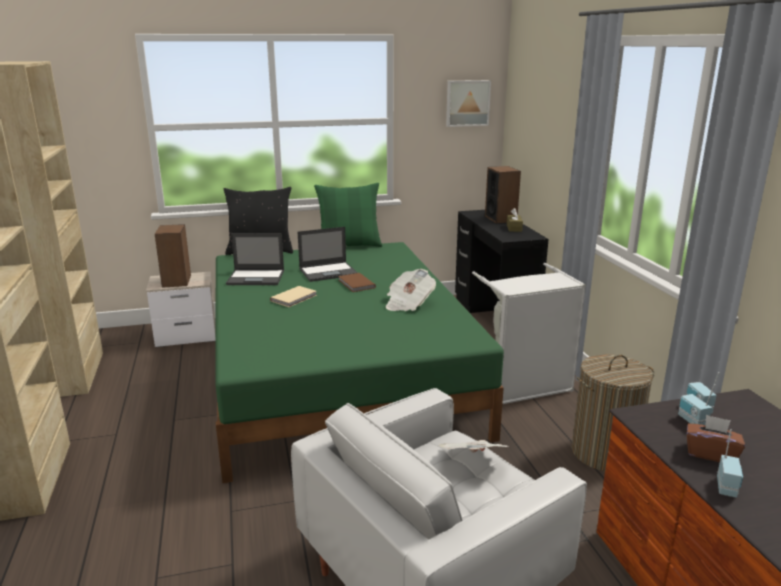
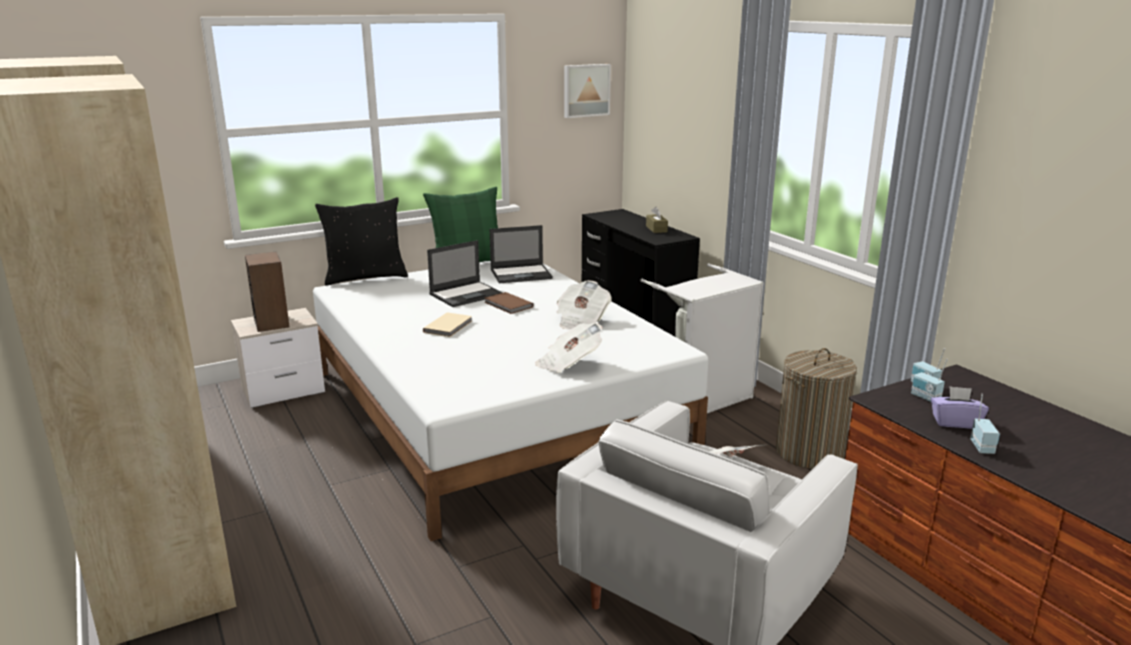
camera: 15 degrees left, 0 degrees up
green bed [216,242,504,483] -> white bed [313,261,708,541]
laptop [226,233,284,285] -> laptop moved to [490,225,553,283]
speaker [485,166,521,224] -> none
brown tissue box [687,415,745,462] -> purple tissue box [931,386,989,429]
none -> newspaper [536,323,603,373]

